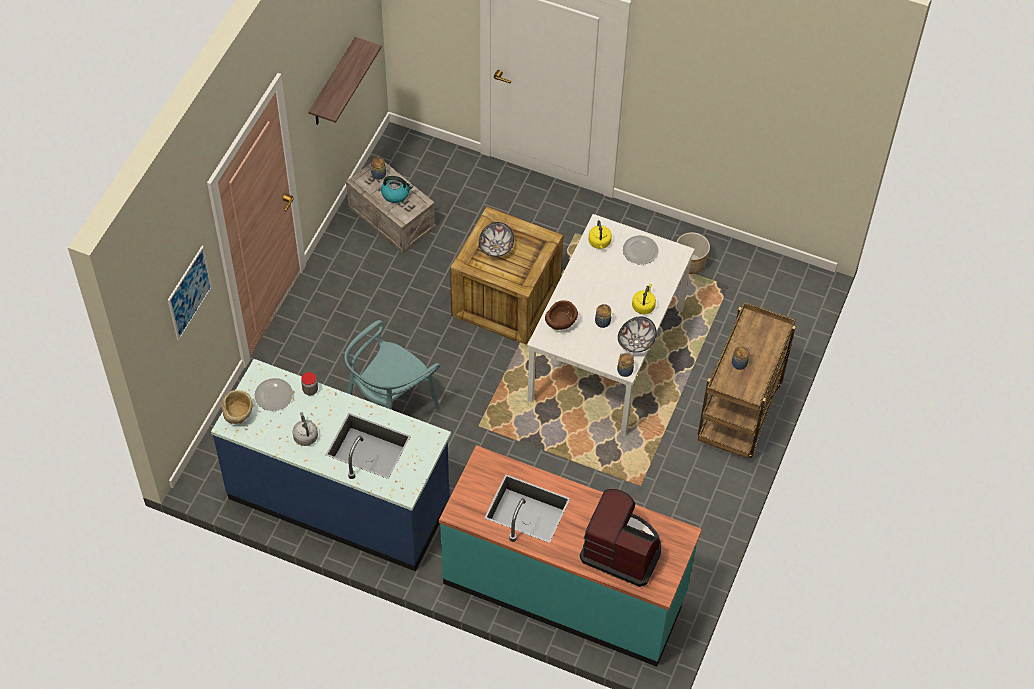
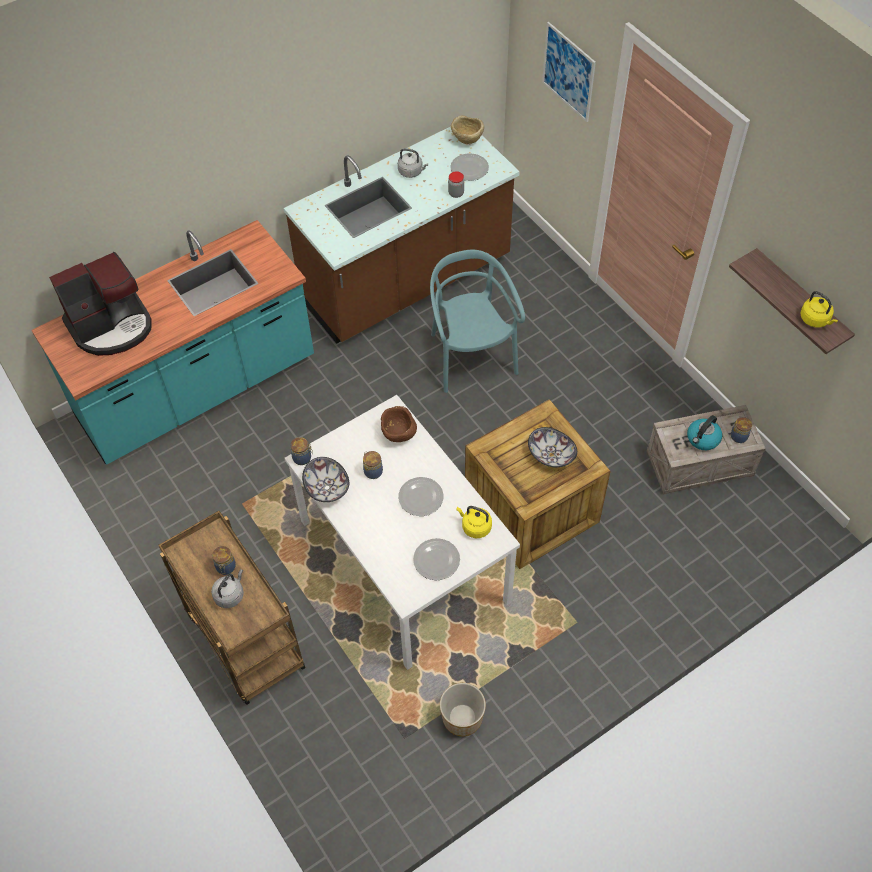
camera: 125 degrees right, 0 degrees up
blue counter [211,359,451,572] -> brown counter [284,127,520,344]
yellow kettle [632,284,656,314] -> yellow kettle moved to [801,291,838,327]
none -> grey kettle [211,569,244,608]
none -> plate [398,477,444,516]

